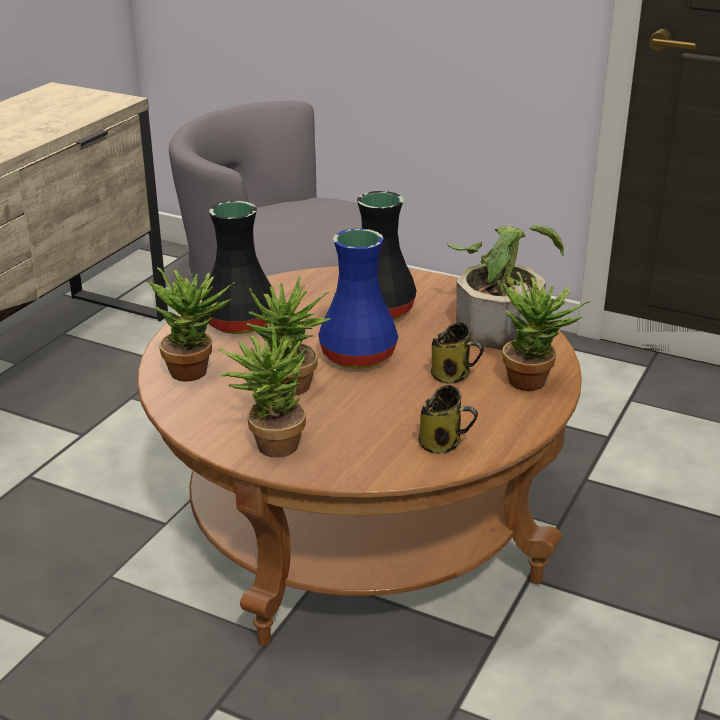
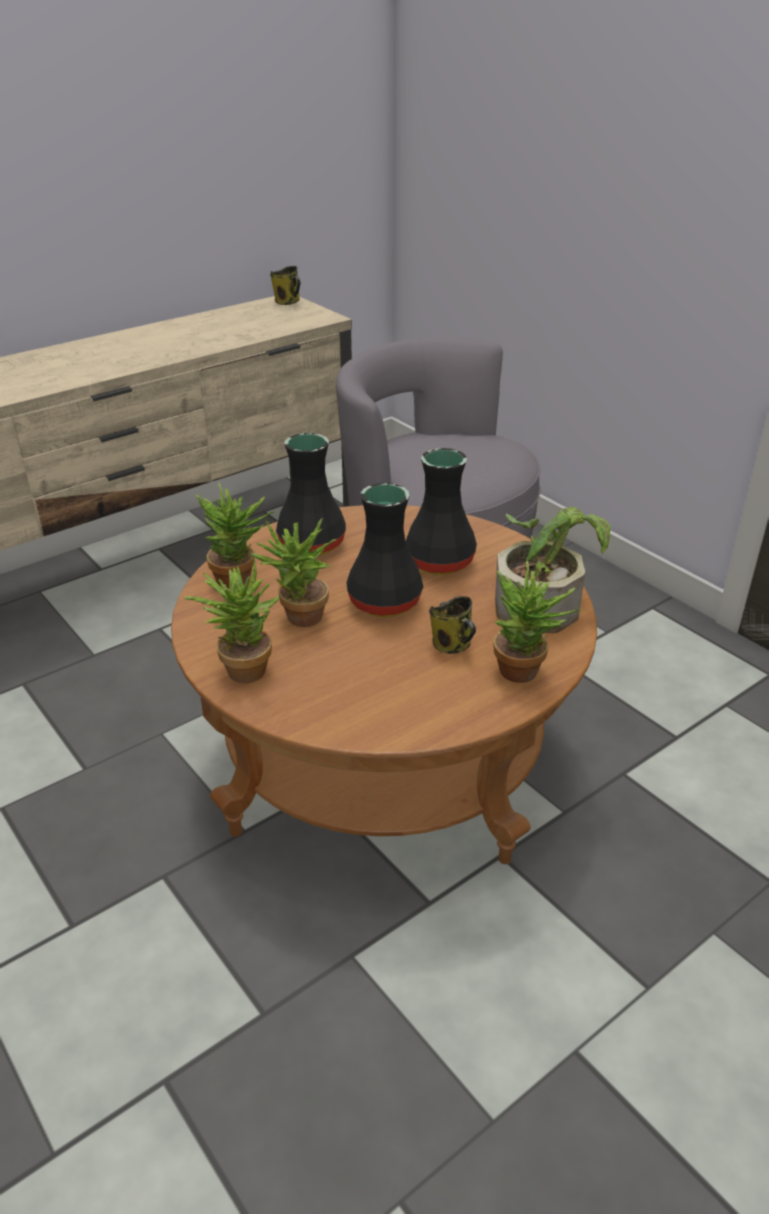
camera: 25 degrees right, 5 degrees up
blue vase [318,228,398,369] -> black vase [347,483,423,617]
mug [418,385,478,454] -> mug moved to [270,266,300,305]

